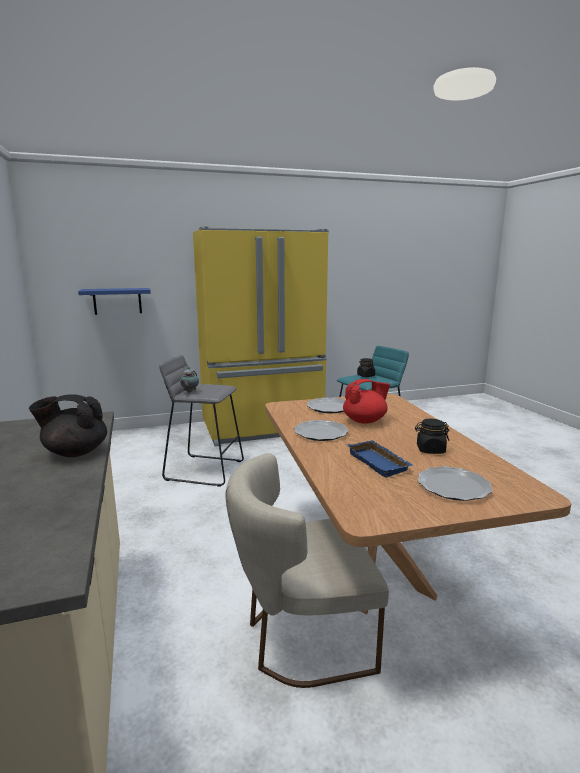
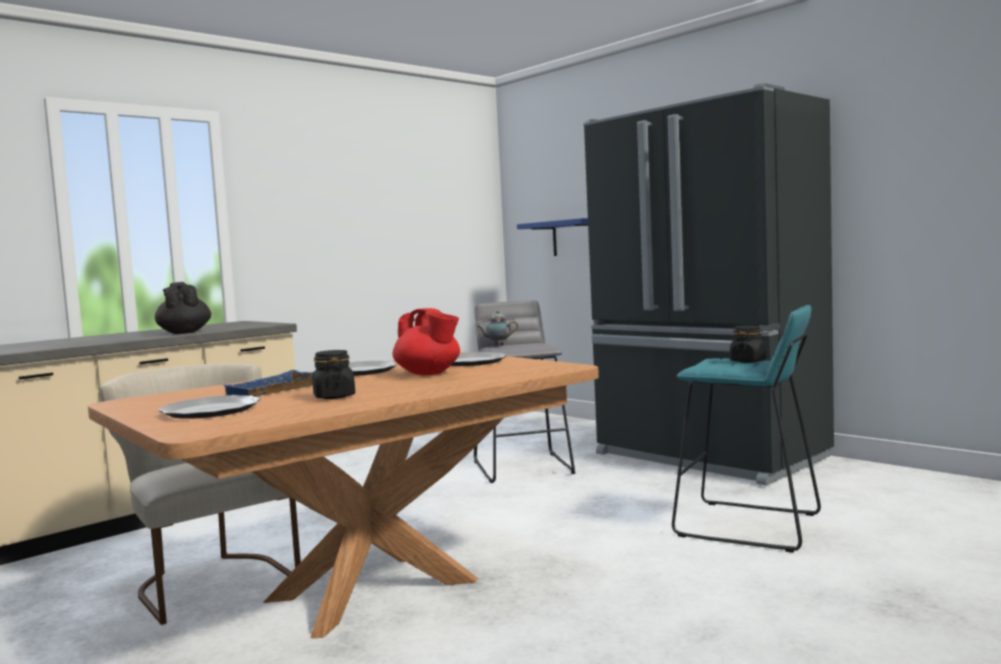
camera: 65 degrees right, 10 degrees down
yellow fridge [193,226,329,447] -> black fridge [583,83,834,486]

